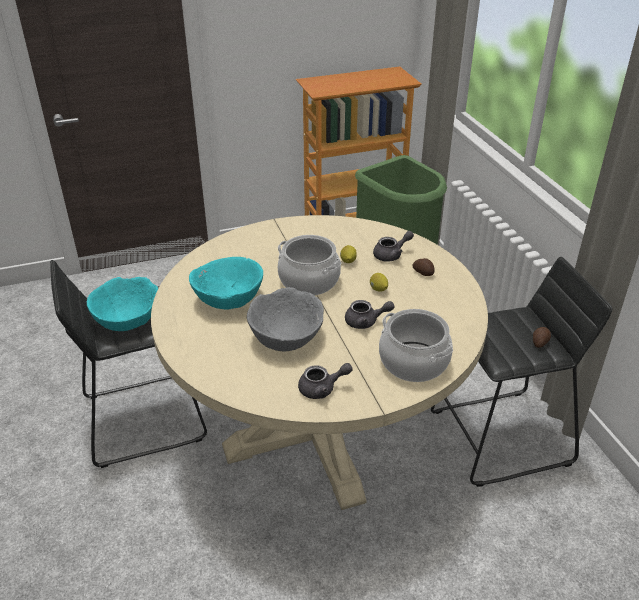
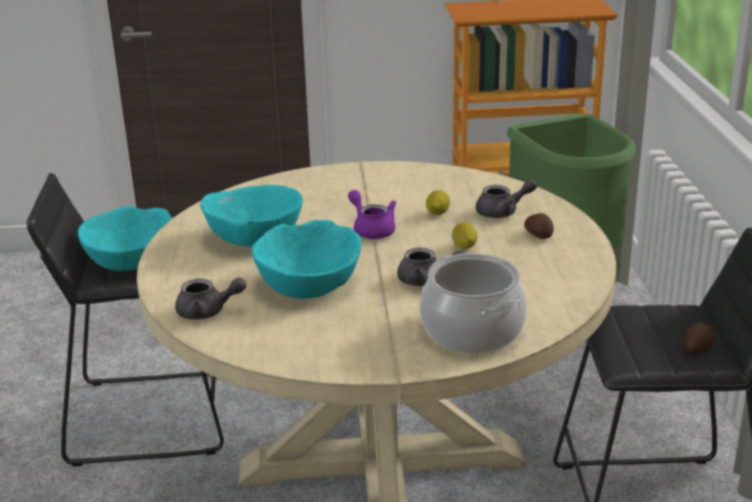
camera: 15 degrees right, 10 degrees down
grey bowl [247,287,324,351] -> turquoise bowl [251,220,361,299]
cooking pot [278,235,341,295] -> purple teapot [348,190,396,239]
grey teapot [298,363,353,399] -> grey teapot moved to [175,277,246,320]

